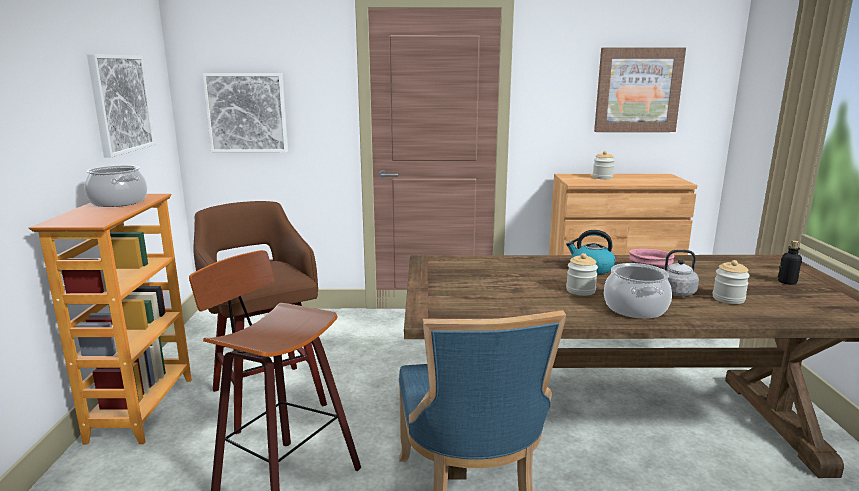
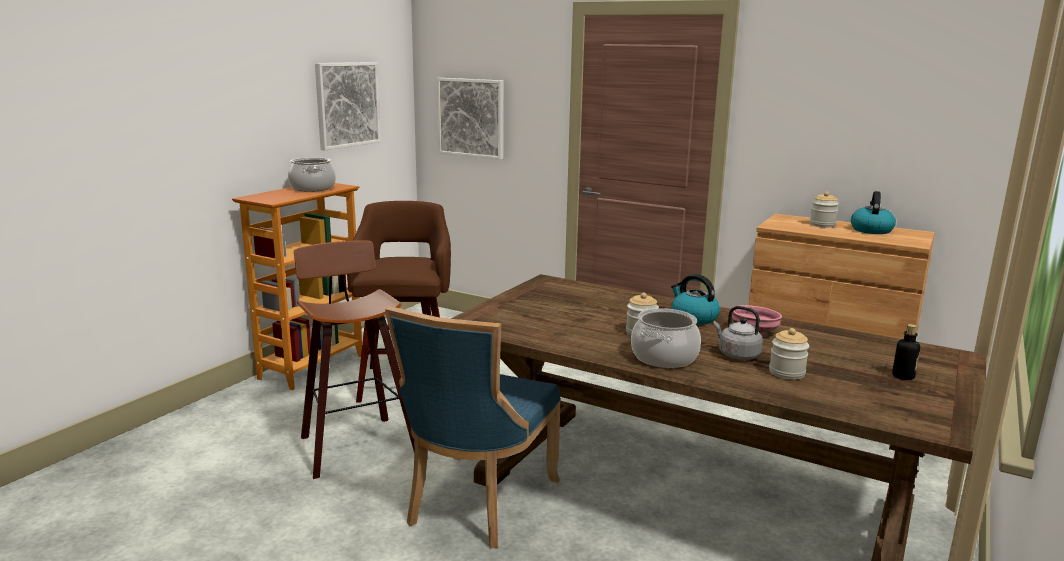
camera: 30 degrees right, 0 degrees up
picture [594,48,686,132] -> none
none -> kettle [851,191,896,234]

